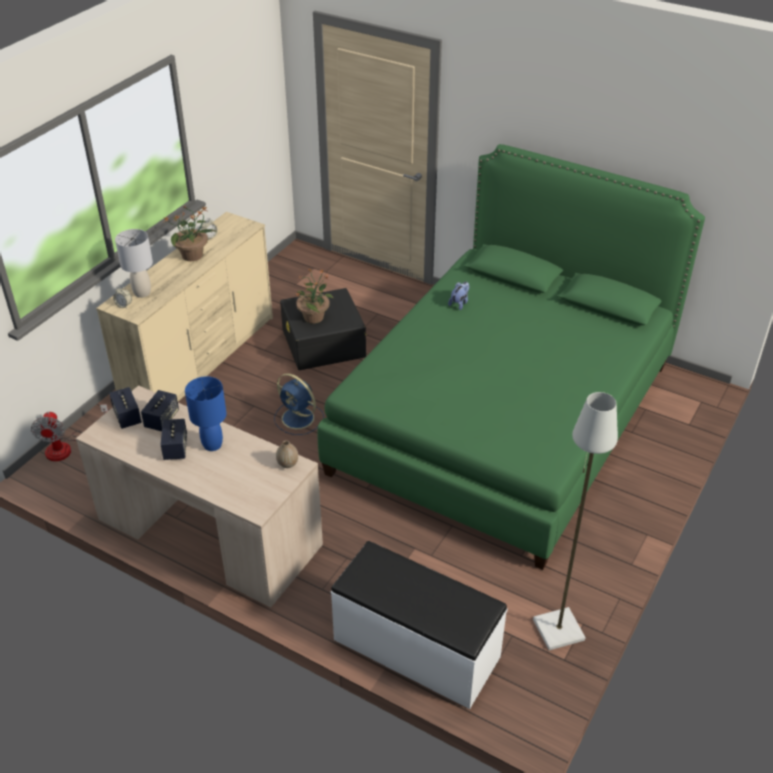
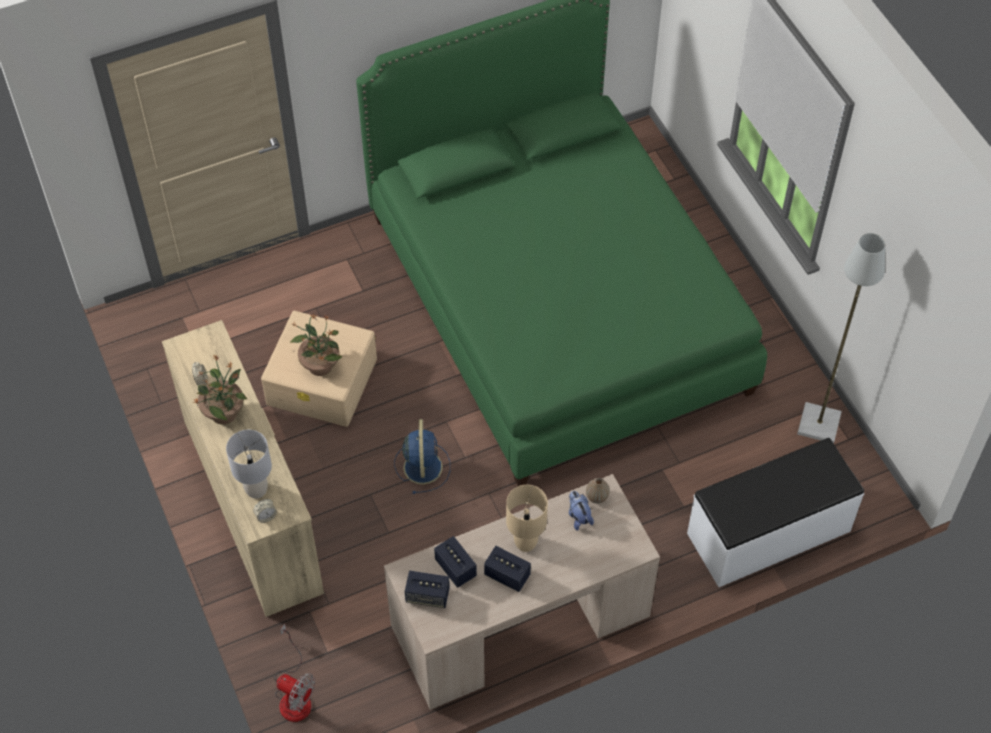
camera: 55 degrees left, 15 degrees up
blue table lamp [185,376,227,451] -> beige table lamp [506,485,548,552]
blue fan [274,373,324,435] -> blue fan turned 75 degrees counterclockwise [394,419,450,494]
black storage box [280,288,366,370] -> beige storage box [261,311,377,427]
plush toy [448,282,469,310] -> plush toy moved to [569,491,594,531]

